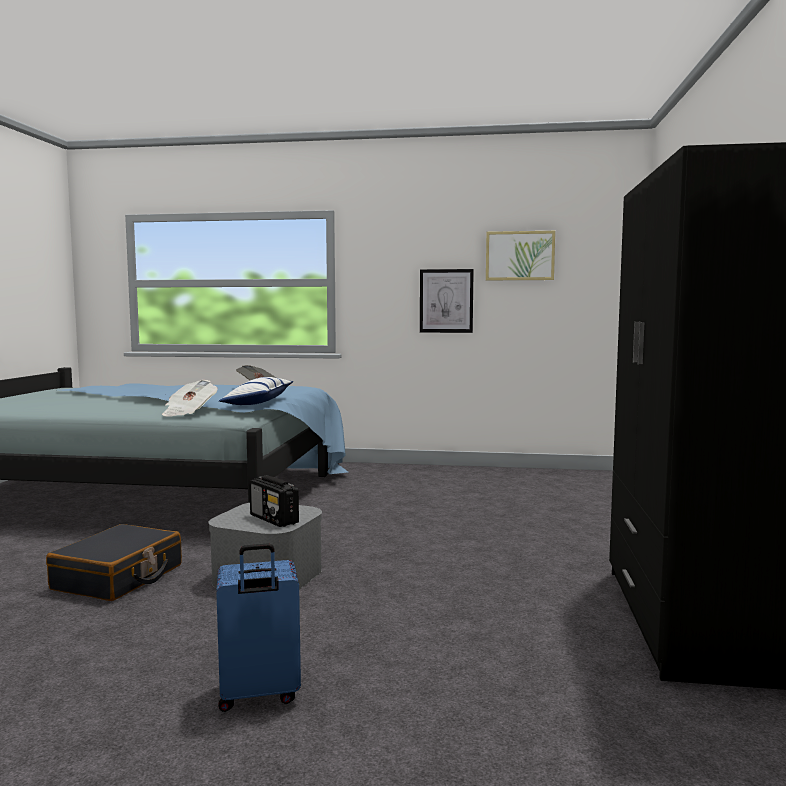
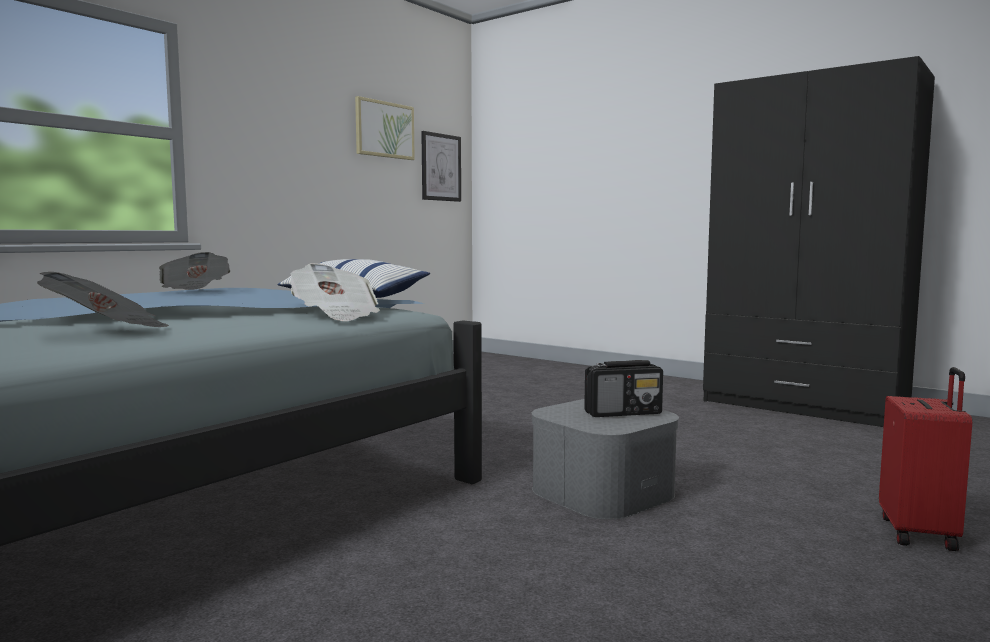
camera: 60 degrees left, 0 degrees up
black suitcase [46,524,182,601] -> none
blue suitcase [216,543,301,712] -> red suitcase [879,367,972,551]
picture [420,269,474,333] -> picture moved to [421,131,461,202]
none -> newspaper [37,272,169,327]

